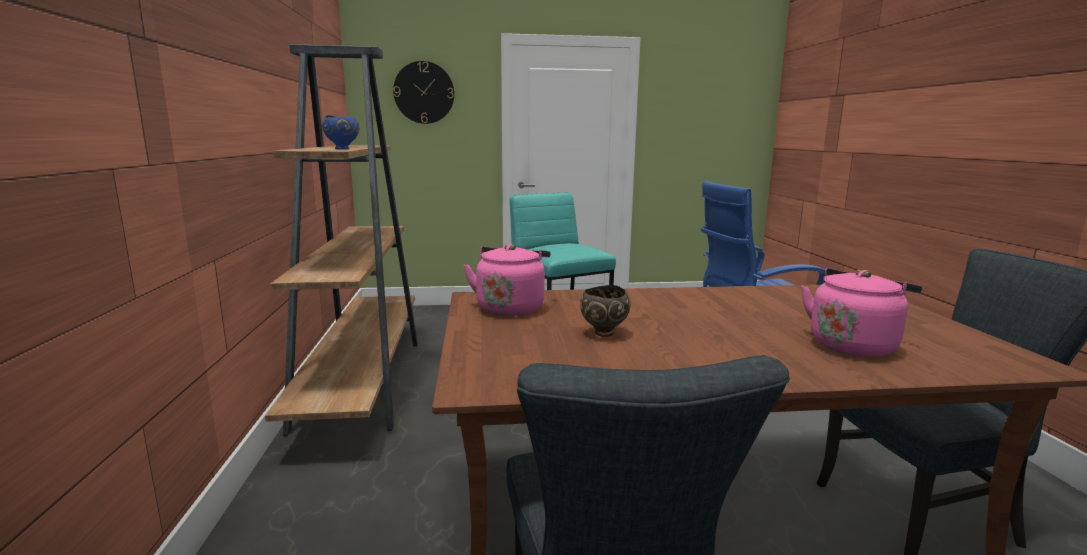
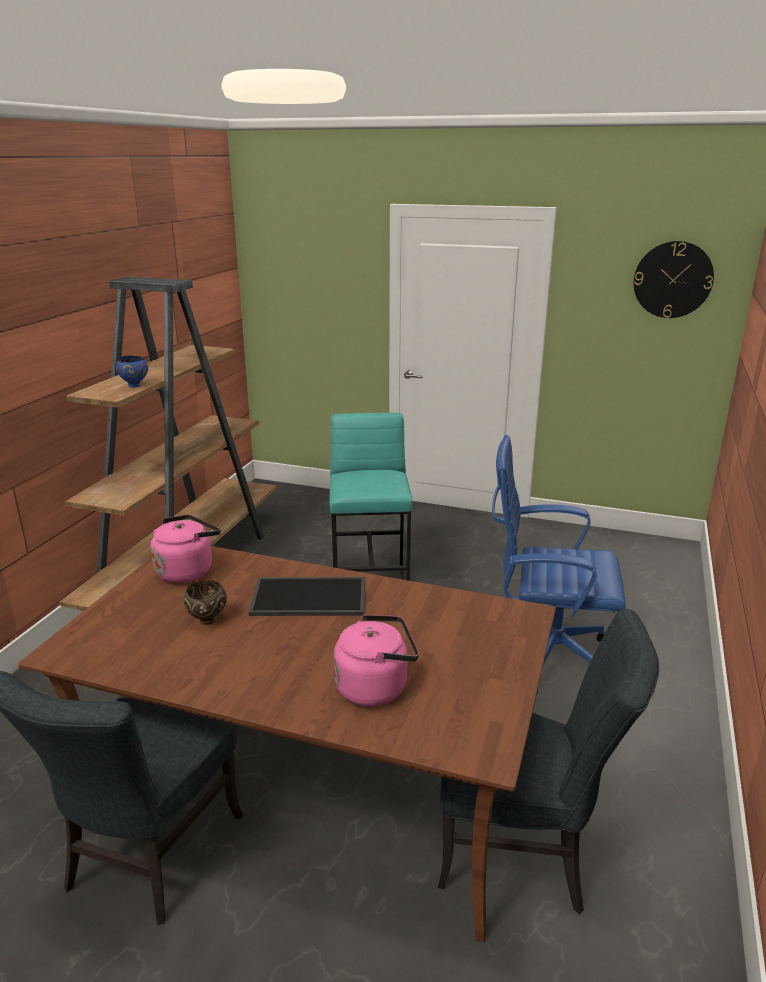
camera: 25 degrees right, 10 degrees up
wall clock [393,61,454,124] -> wall clock moved to [634,241,714,318]
none -> tray [249,577,365,616]

